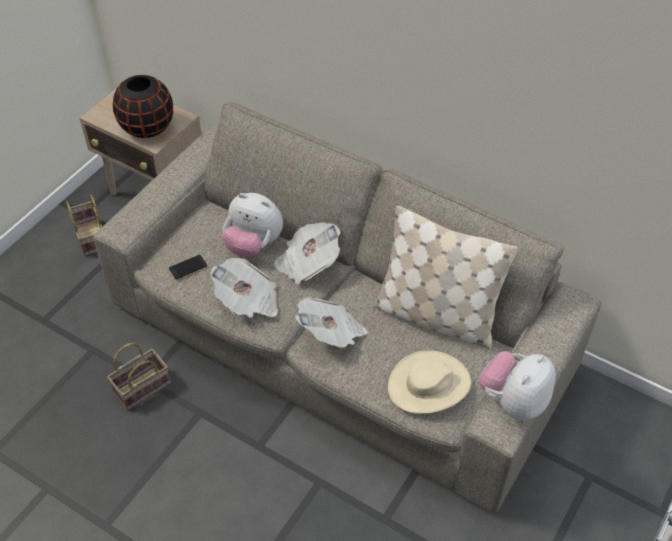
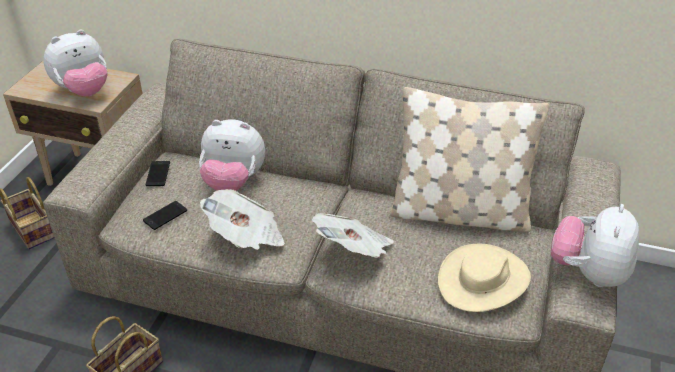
camera: 15 degrees left, 10 degrees down
black vase [113,75,173,138] -> plush toy [43,30,108,97]
newspaper [274,222,341,284] -> none
none -> phone [146,161,170,186]

